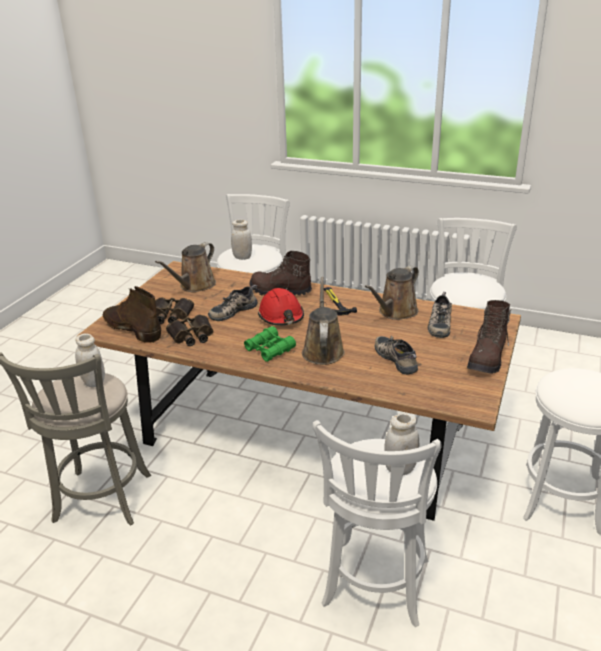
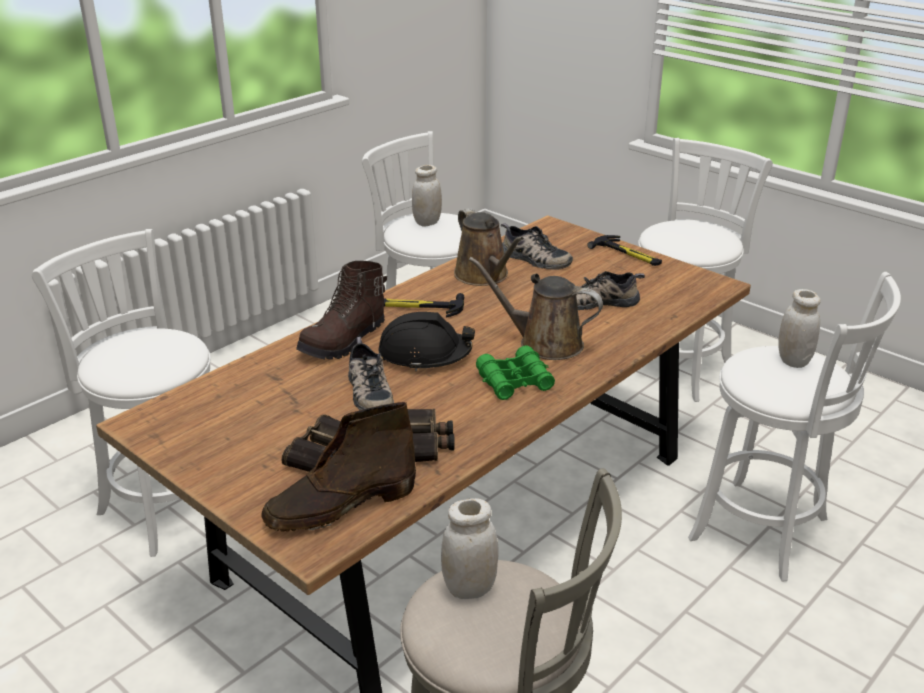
camera: 70 degrees left, 0 degrees up
brown watering can [155,242,216,292] -> none
white jar [231,220,252,260] -> white jar moved to [412,165,442,227]
red hard hat [258,288,304,325] -> black hard hat [378,312,475,371]
brown boot [467,300,511,374] -> hammer [587,235,662,266]

